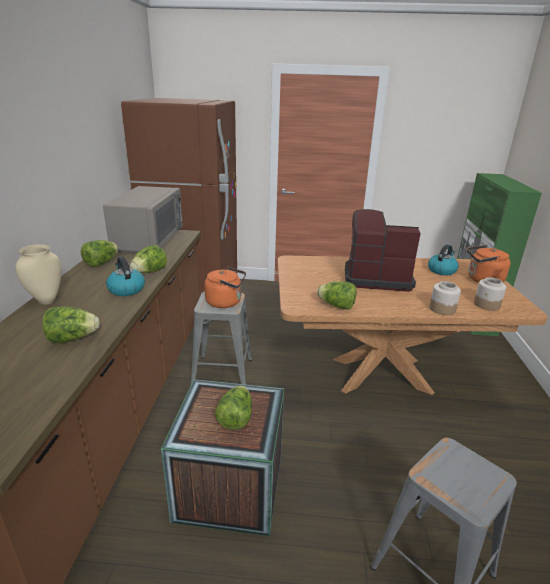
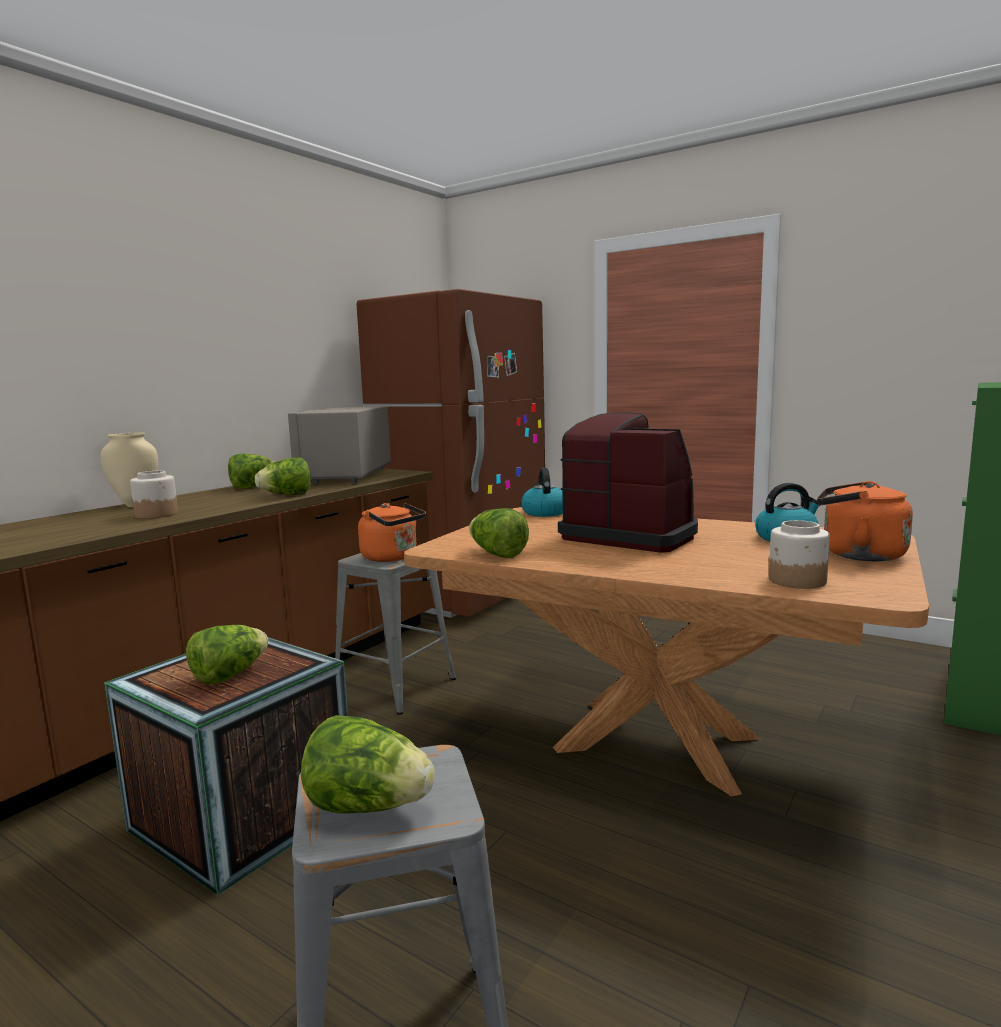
camera: 30 degrees right, 15 degrees down
lettuce [43,306,99,343] -> lettuce moved to [301,715,435,814]
grey microwave [103,186,183,252] -> grey microwave turned 150 degrees clockwise [288,406,391,485]
kettle [106,256,145,296] -> kettle moved to [521,468,563,517]
jar [429,281,461,315] -> jar moved to [130,471,178,519]

